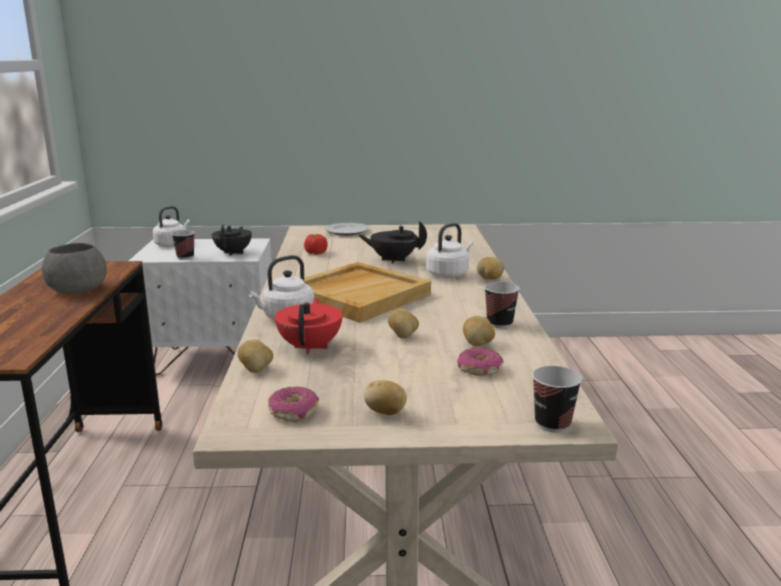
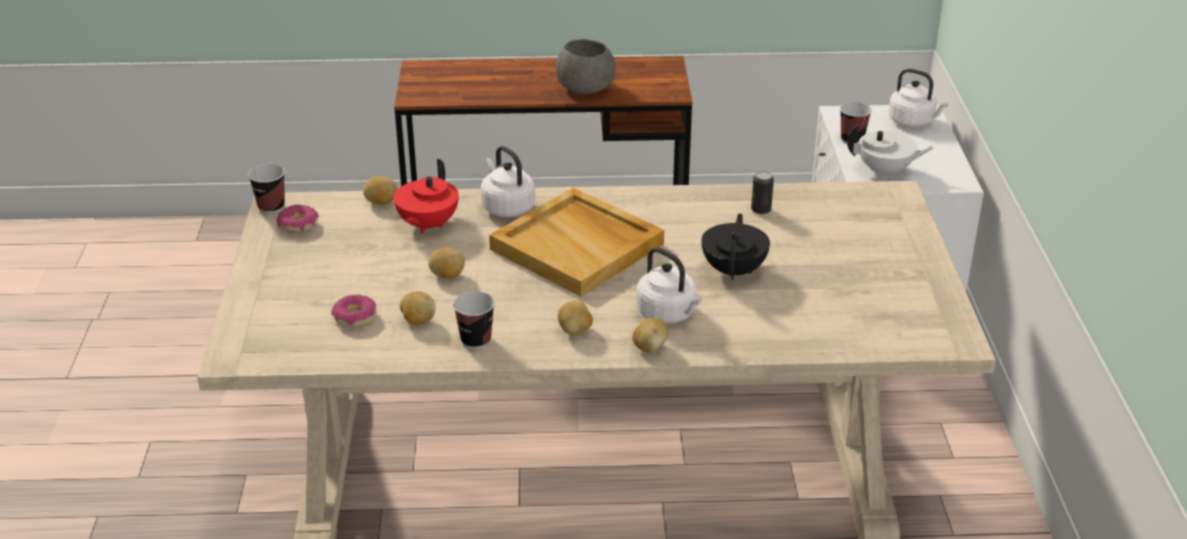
camera: 90 degrees right, 15 degrees up
black teapot [212,224,252,256] -> white teapot [847,124,934,179]
red teapot [275,298,342,354] -> red teapot turned 105 degrees clockwise [393,159,459,234]
tomato [304,234,327,255] -> can [751,171,774,214]
plate [325,223,369,235] -> none
potato [364,380,407,415] -> potato moved to [558,300,593,335]
cup [532,366,582,432] -> cup moved to [248,164,285,214]

